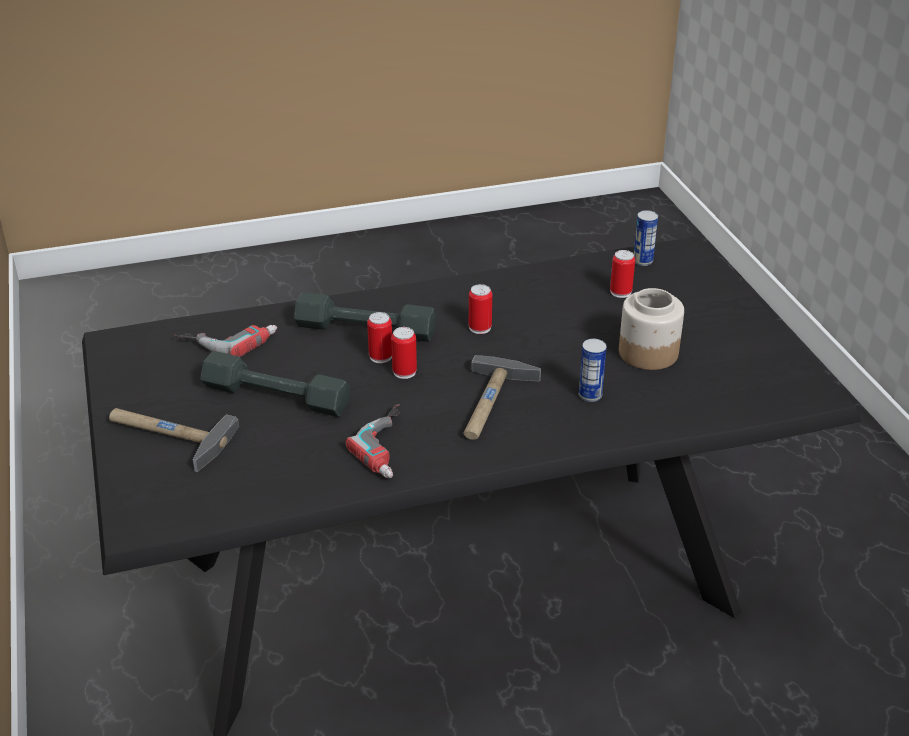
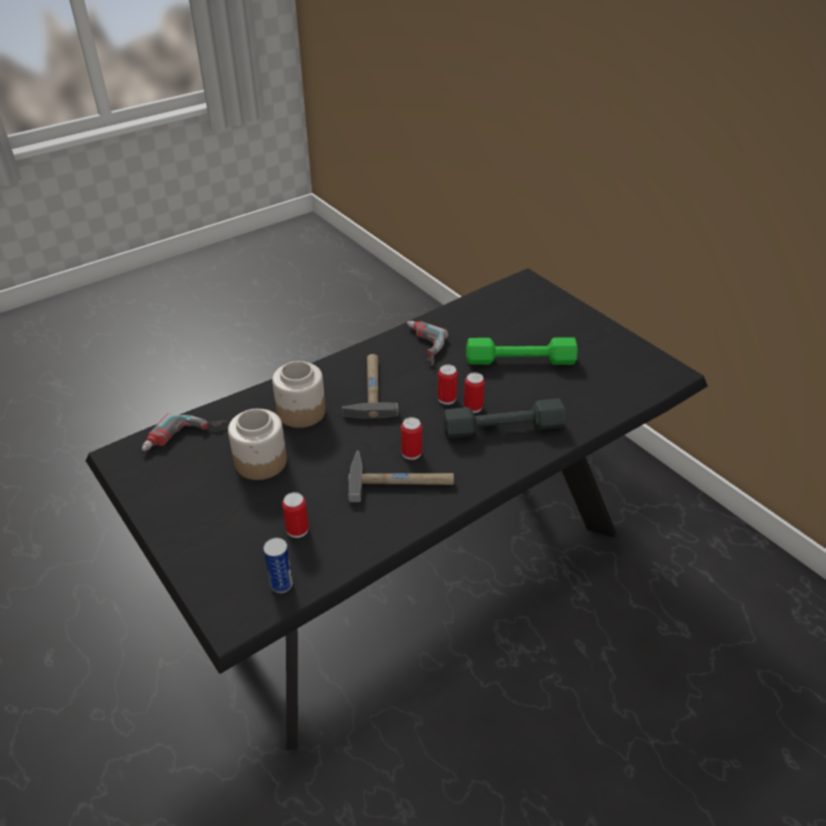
camera: 160 degrees right, 5 degrees up
hammer [109,408,239,472] -> hammer moved to [348,451,454,502]
power drill [174,325,277,357] -> power drill moved to [142,413,228,451]
grey dumbbell [200,351,350,417] -> green dumbbell [466,337,578,365]
can [579,339,607,402] -> jar [272,361,326,428]

